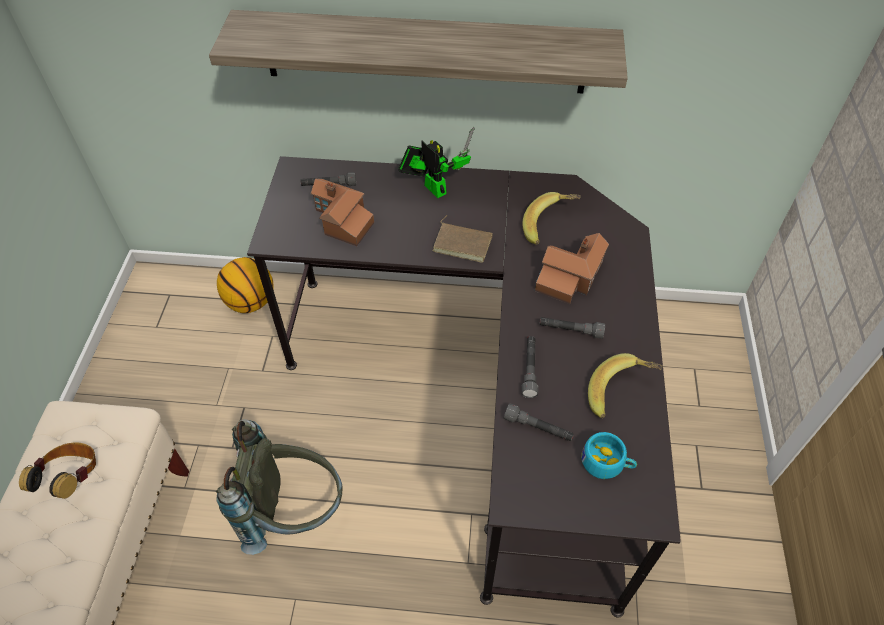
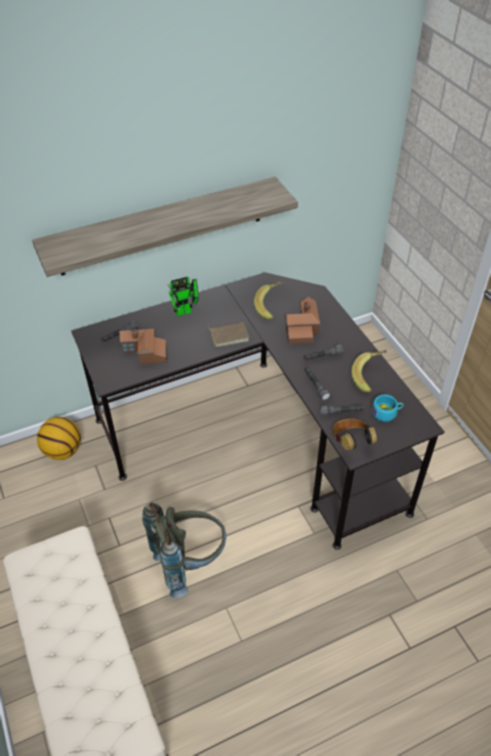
camera: 30 degrees left, 5 degrees down
headphones [19,443,96,499] -> headphones moved to [333,419,377,451]
toy robot [398,127,475,198] -> toy robot turned 135 degrees clockwise [168,277,199,316]

